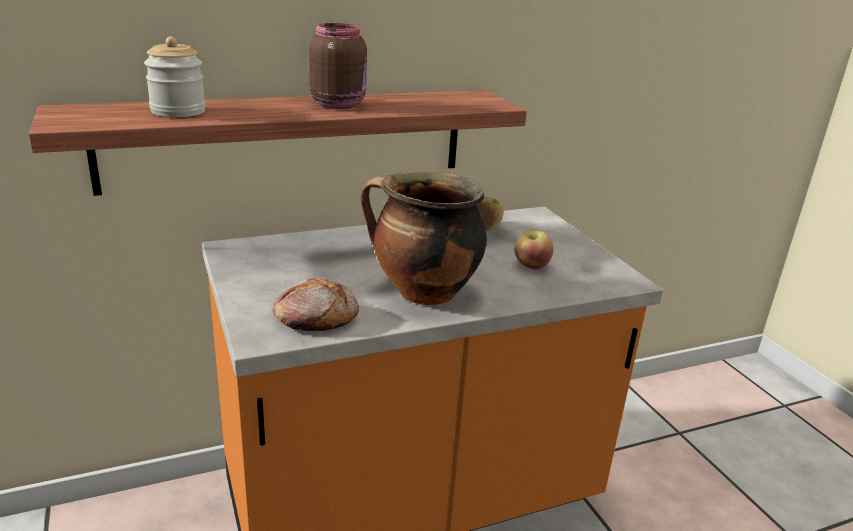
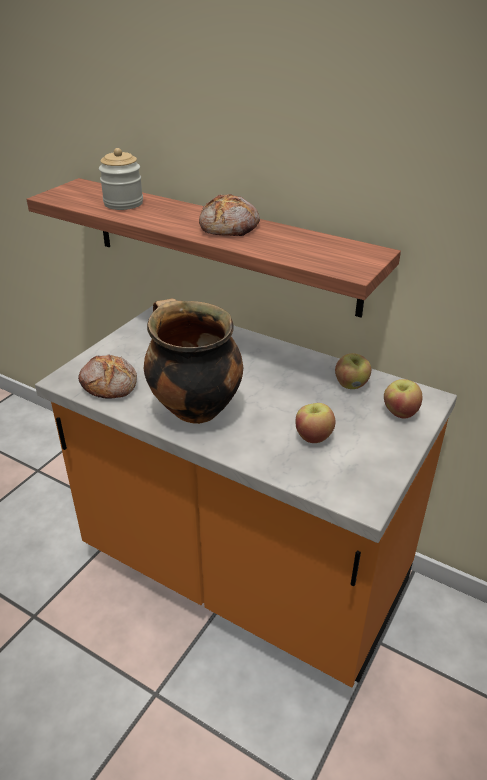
camera: 55 degrees right, 10 degrees up
brown jar [309,23,367,109] -> bread [199,194,260,236]
none -> apple [384,379,422,419]

